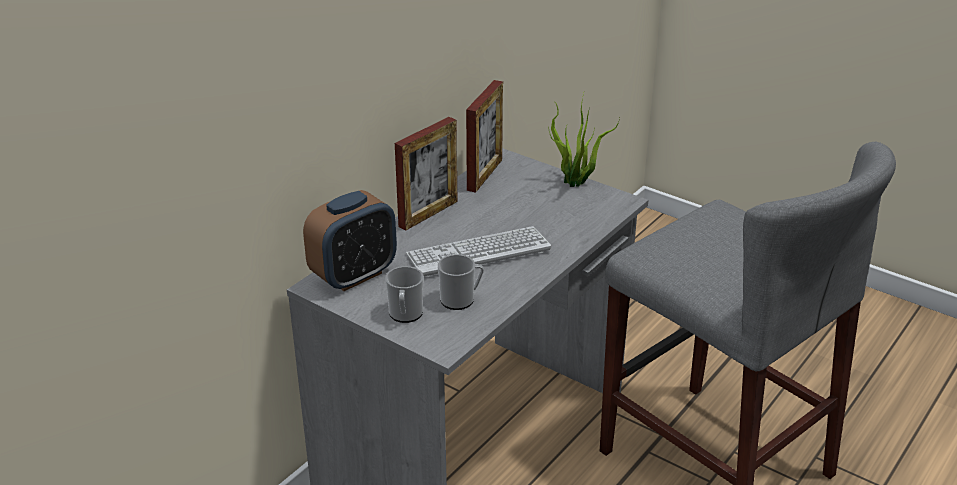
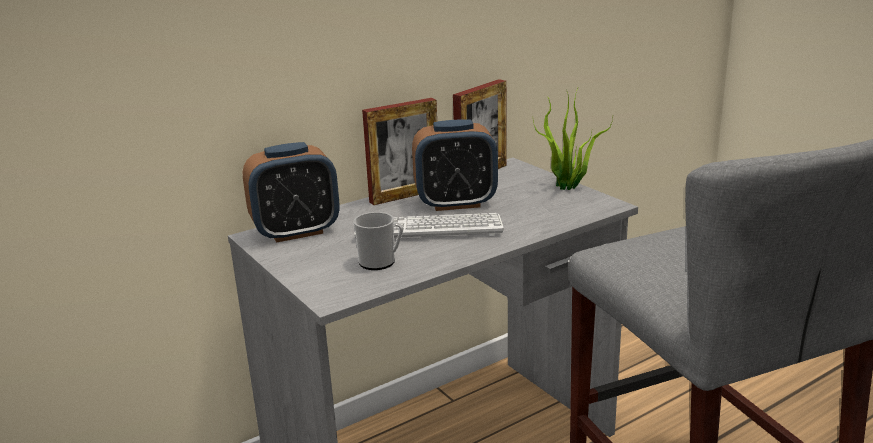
camera: 20 degrees right, 10 degrees down
mug [385,266,424,323] -> none
none -> alarm clock [412,119,498,211]

